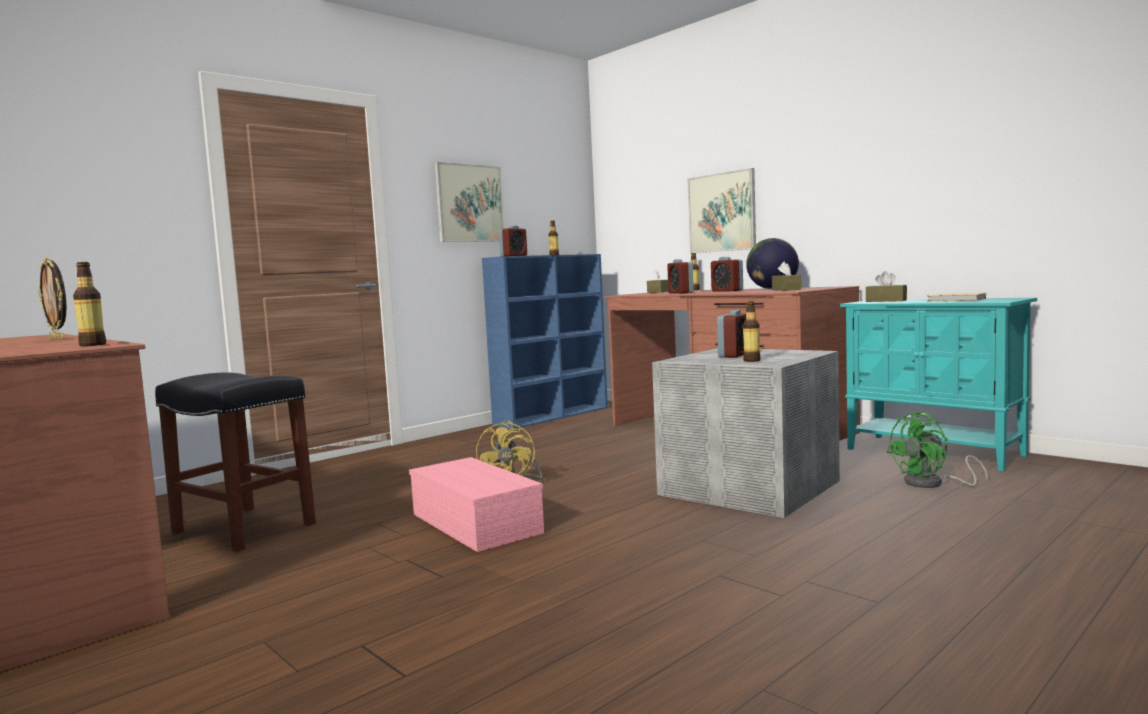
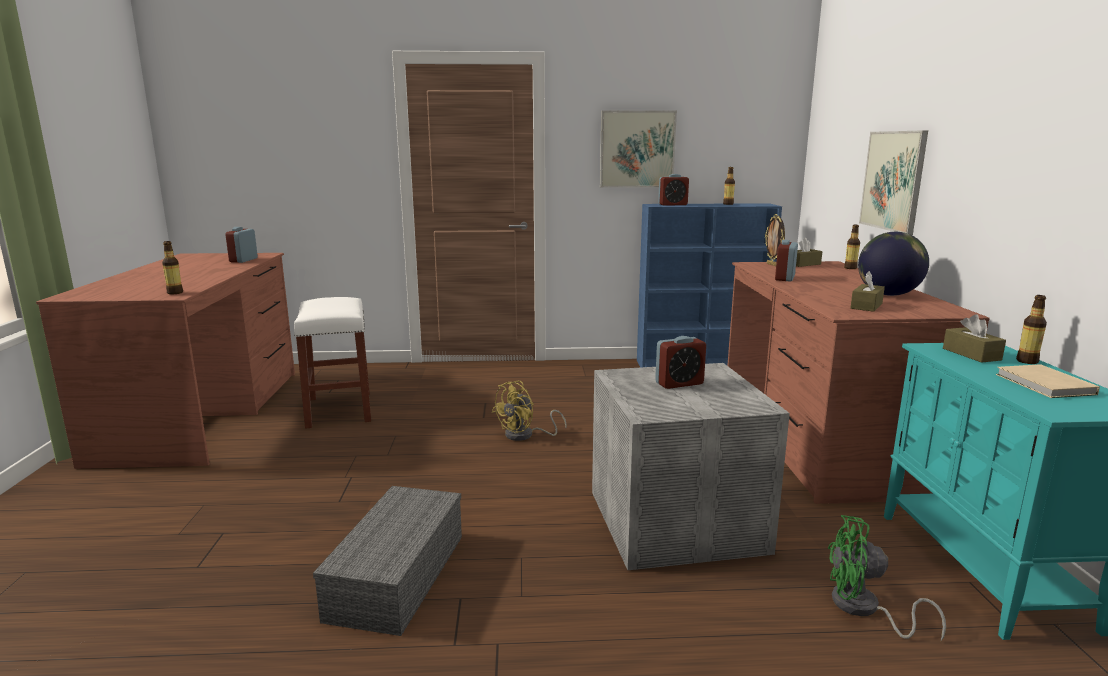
camera: 40 degrees right, 10 degrees up
picture frame [38,257,66,339] -> picture frame moved to [765,214,785,266]
black stool [155,373,316,552] -> white stool [294,297,371,429]
pink storage box [409,457,544,552] -> none
alarm clock [711,257,743,292] -> alarm clock moved to [225,227,258,263]
bottle [743,301,760,362] -> bottle moved to [1016,295,1047,364]
none -> grey storage box [313,486,462,636]

